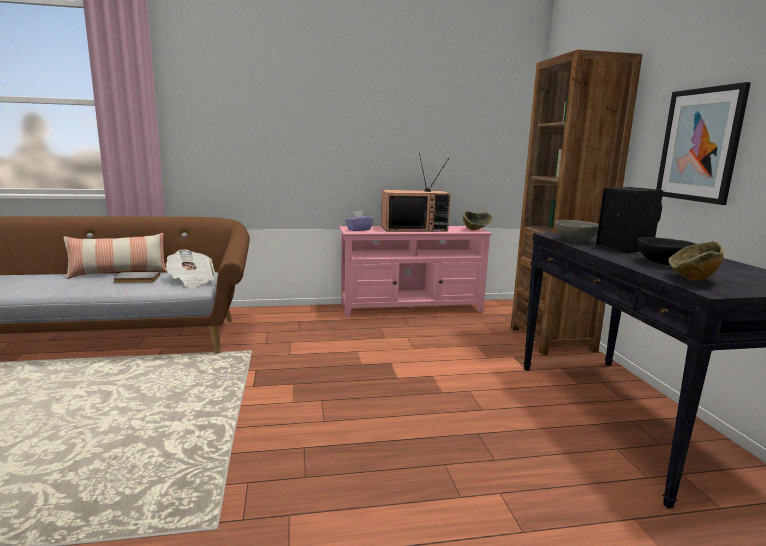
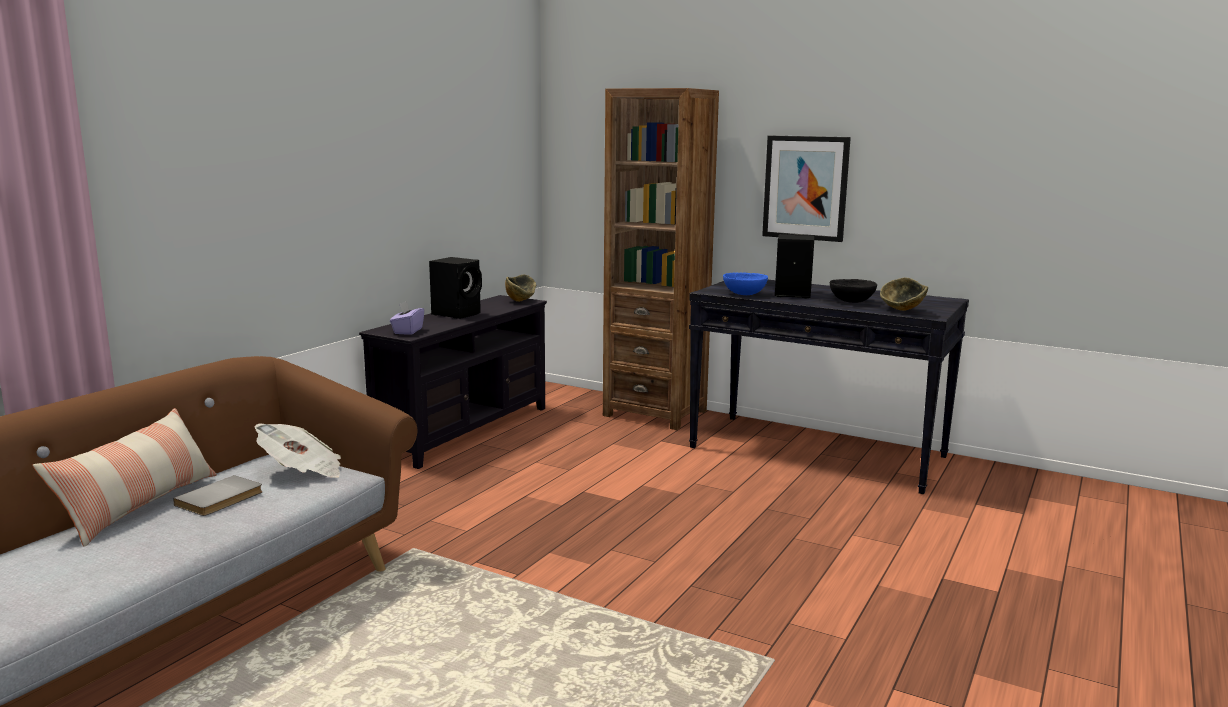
camera: 50 degrees left, 0 degrees up
pink tv stand [339,226,492,318] -> black tv stand [359,295,547,469]
television [381,153,450,231] -> black speaker [429,257,482,319]
grey bowl [555,220,599,242] -> blue bowl [723,273,768,295]

